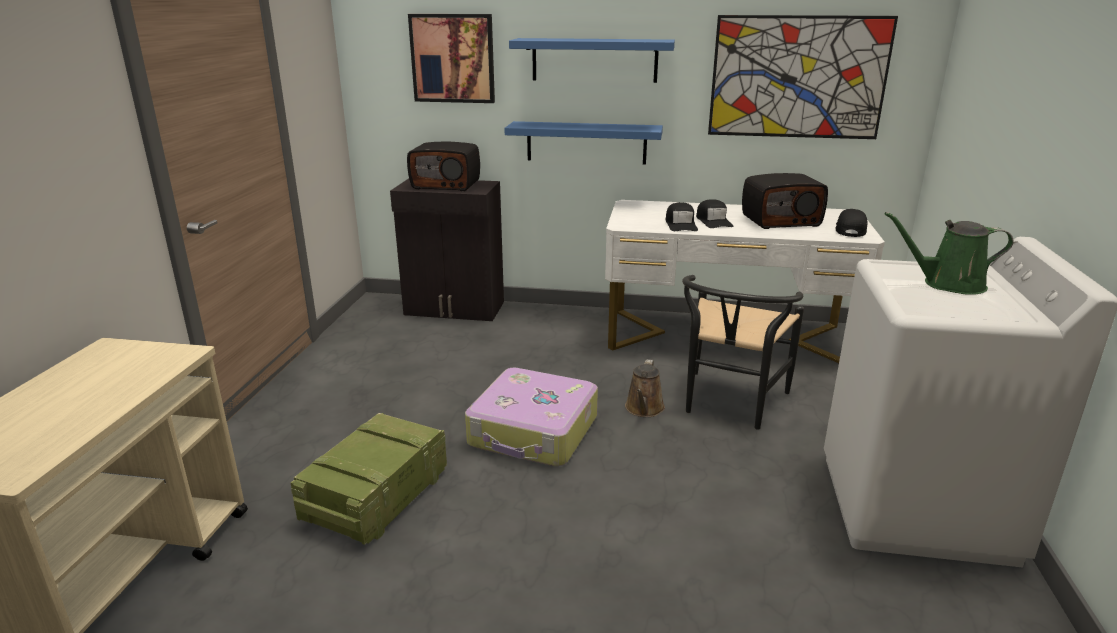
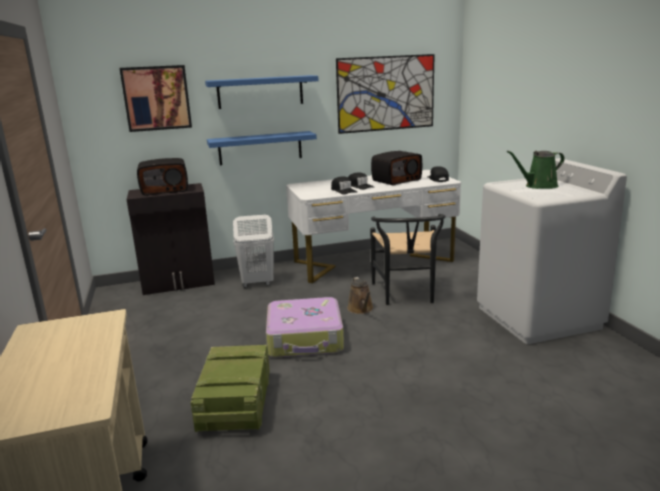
camera: 25 degrees left, 5 degrees down
none -> white laundry basket [233,215,274,287]

